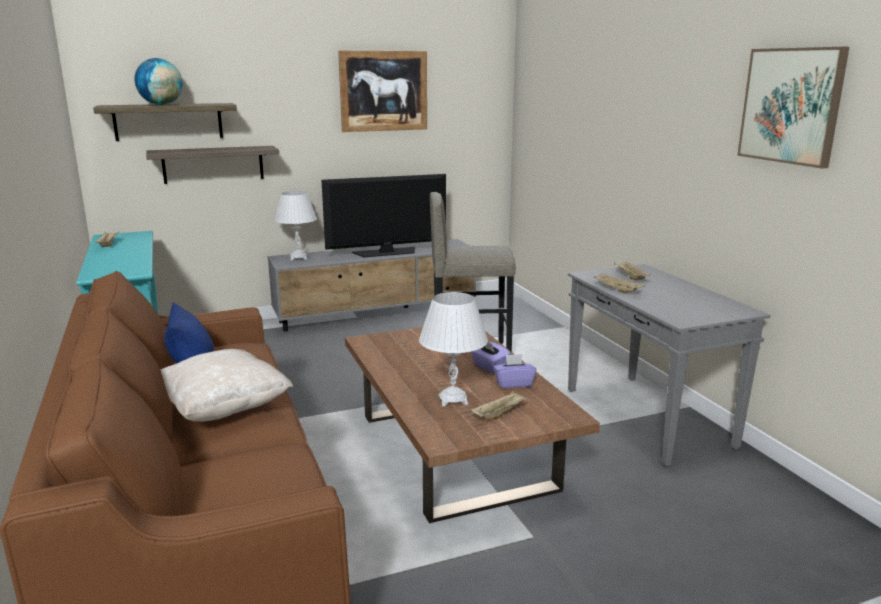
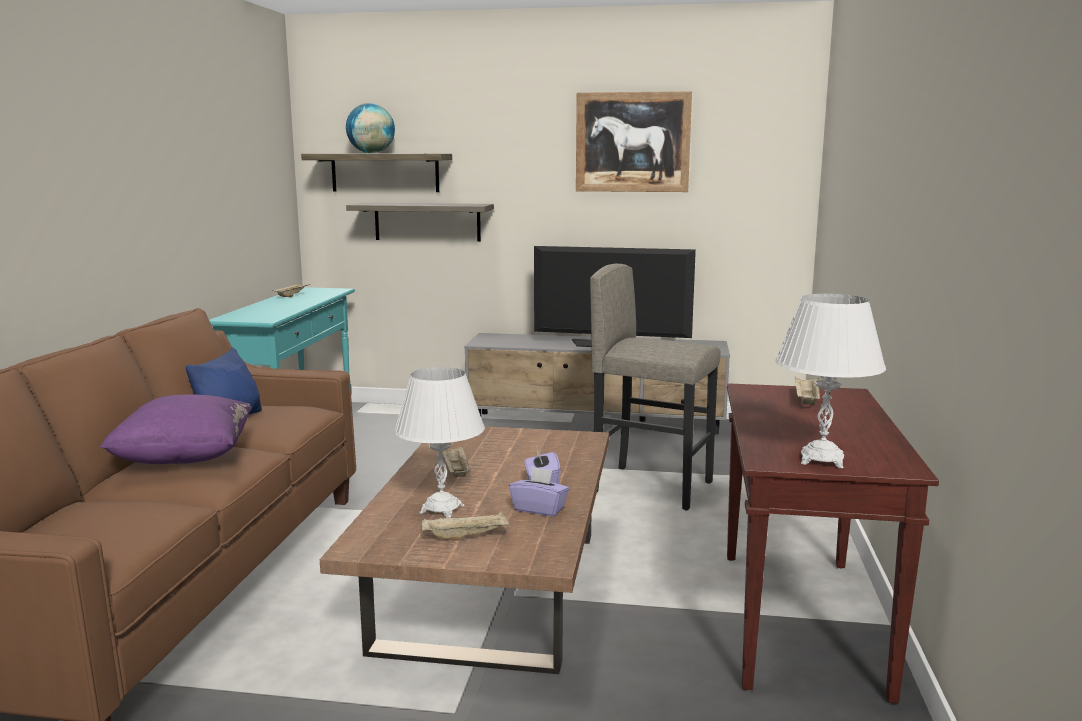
camera: 30 degrees right, 5 degrees down
beige pillow [161,349,293,422] -> purple pillow [100,394,253,464]
white table lamp [275,191,317,261] -> white table lamp moved to [775,294,886,468]
grey console table [568,264,771,466] -> brown console table [727,383,939,704]
beige tray [594,273,645,292] -> beige tray moved to [442,446,471,477]
picture [737,47,849,169] -> none

